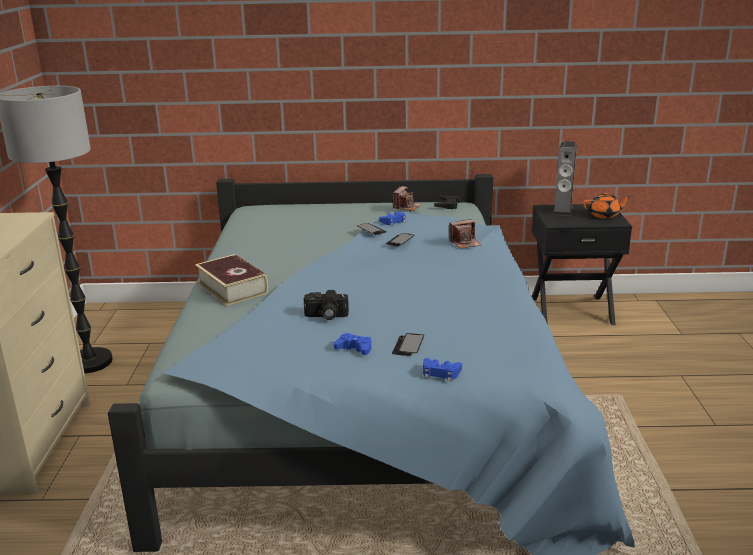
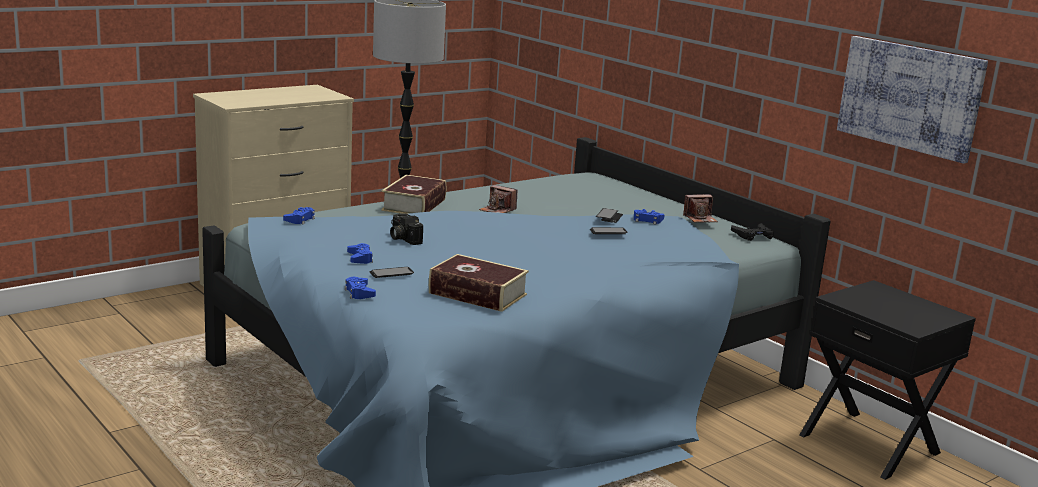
camera: 50 degrees right, 5 degrees down
camera [449,219,481,249] -> camera moved to [479,185,517,213]
speaker [553,141,577,216] -> none
orange teapot [583,192,631,218] -> none
none -> blue game controller [283,207,315,225]
none -> book [429,254,529,312]
none -> picture [837,36,988,164]

